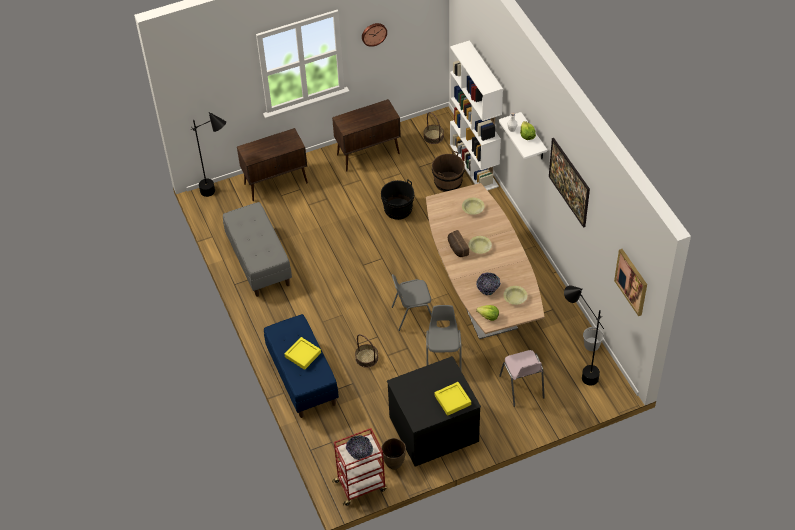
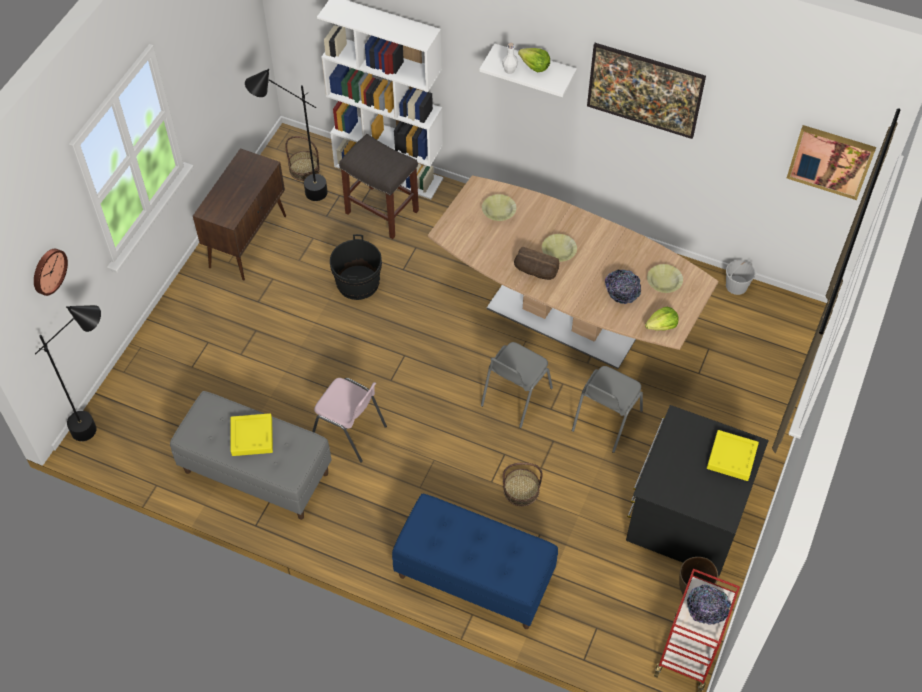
camera: 45 degrees left, 5 degrees up
brown cabinet [237,128,308,201] -> none
yellow tray [285,337,321,370] -> yellow tray moved to [231,413,273,456]
wall clock [362,23,387,47] -> wall clock moved to [34,249,68,296]
grey chair [426,305,461,370] -> grey chair turned 105 degrees counterclockwise [572,366,643,453]
brown bucket [432,151,465,192] -> grey stool [339,134,419,239]
pink chair [499,350,545,407] -> pink chair moved to [312,378,387,463]
black floor lamp [564,285,604,386] -> black floor lamp moved to [245,69,328,201]

